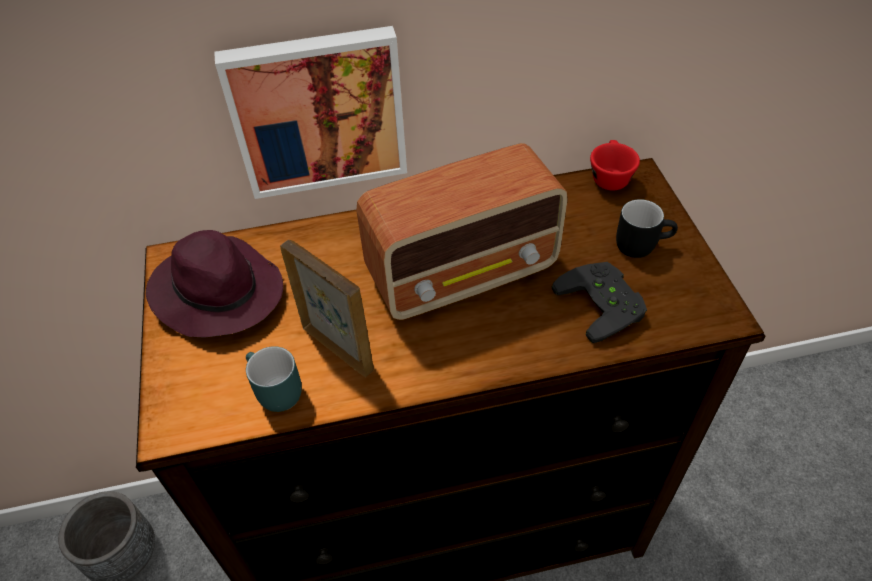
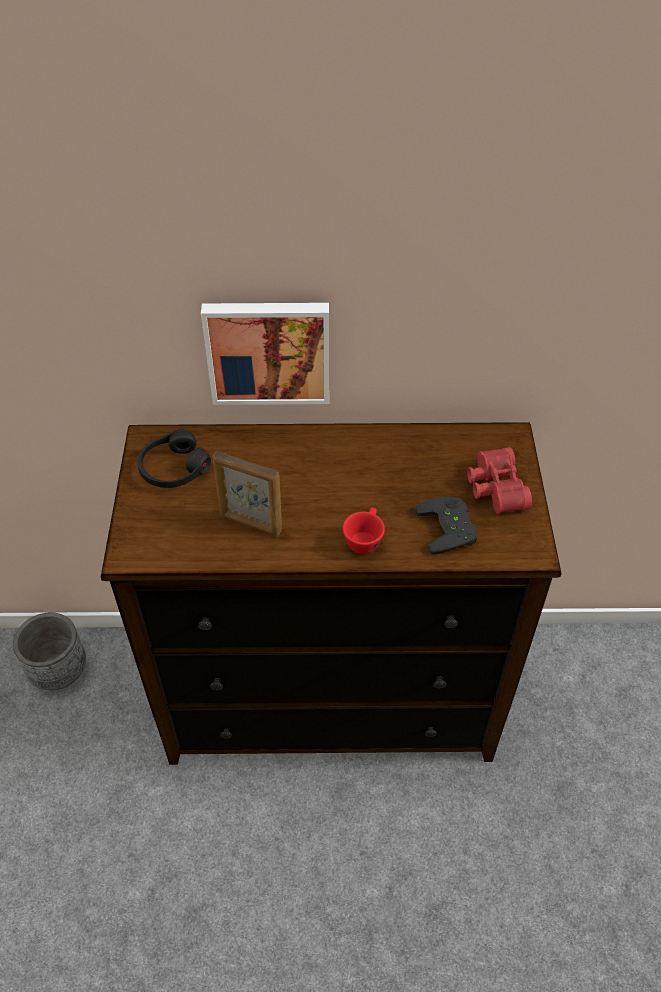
camera: 10 degrees right, 0 degrees up
purple hat [146,230,283,338] -> black headphones [137,429,211,488]
turquoise mug [246,346,302,412] -> none
picture frame [280,240,374,377] -> picture frame turned 150 degrees clockwise [213,451,282,536]
radio [356,143,568,320] -> none
red cup [590,140,640,190] -> red cup moved to [342,507,385,554]
black mug [616,199,678,258] -> red binoculars [467,447,532,514]

